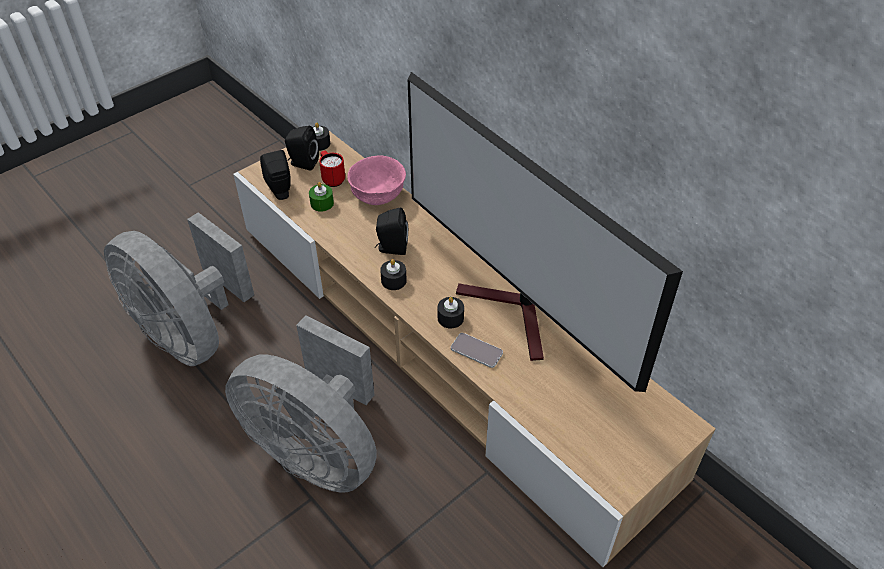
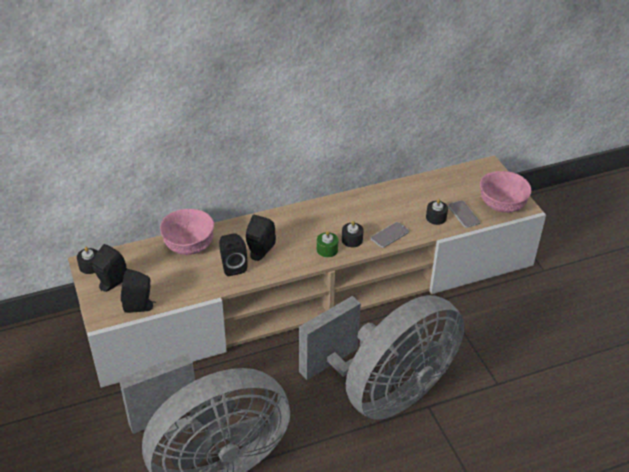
camera: 70 degrees left, 5 degrees down
green candle [309,182,334,212] -> green candle moved to [317,231,338,258]
red mug [319,150,345,187] -> none
black candle [380,259,407,290] -> black candle moved to [426,199,448,225]
television [408,72,683,392] -> none
none -> black speaker [219,233,248,276]
none -> phone [448,200,480,228]
none -> pink bowl [480,171,531,213]

